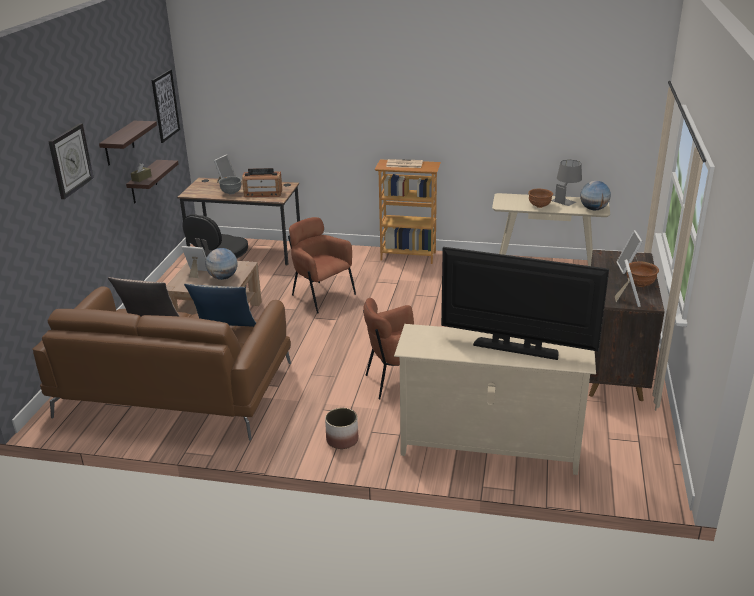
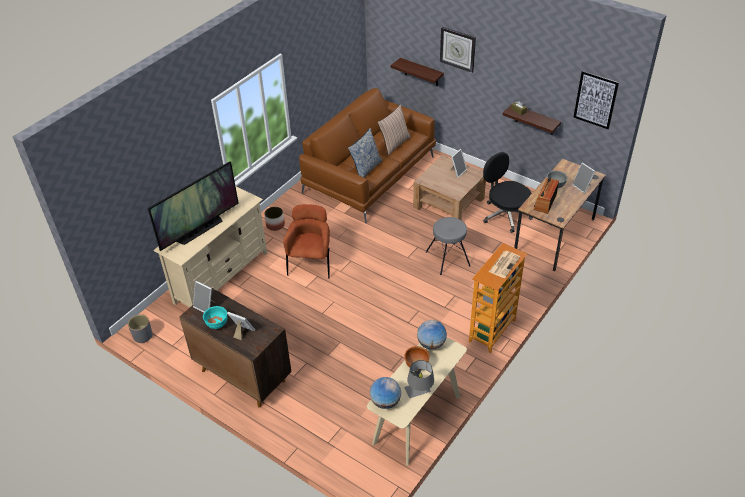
camera: 115 degrees right, 15 degrees up
shelf [99,121,157,165] -> shelf moved to [391,58,444,86]
globe [206,248,238,280] -> globe moved to [417,320,447,350]
brown armchair [288,217,356,314] -> grey stool [426,217,470,275]
brown bowl [627,262,659,287] -> turquoise bowl [203,306,228,329]
none -> grey planter [128,315,153,343]

